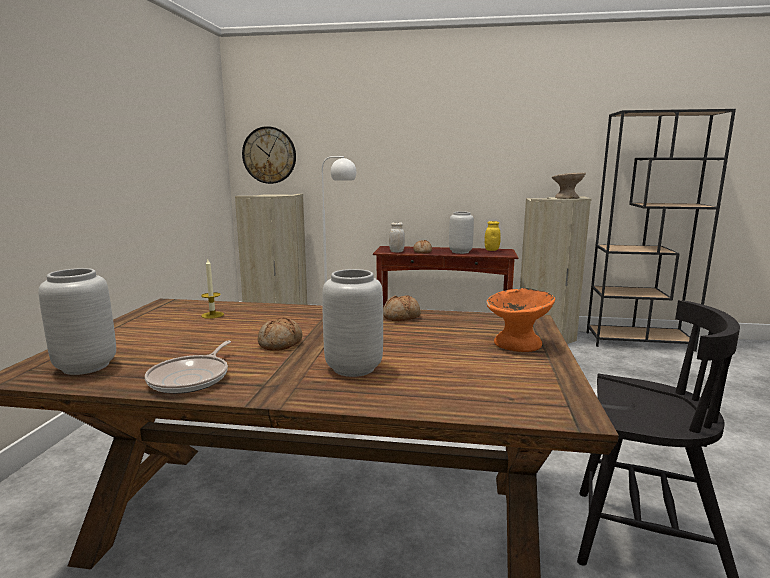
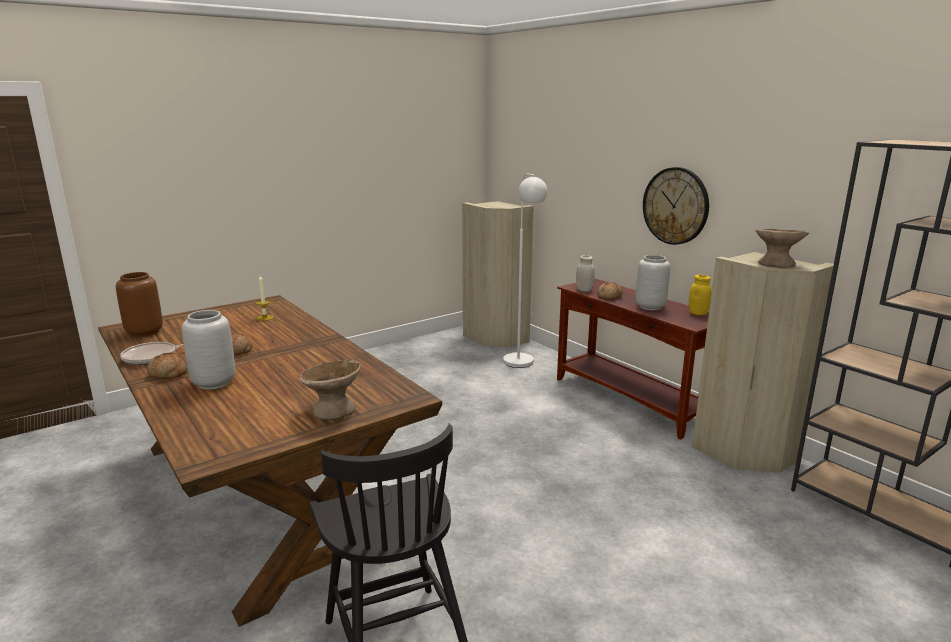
camera: 45 degrees right, 5 degrees up
grey vase [38,268,116,375] -> brown vase [116,272,163,337]
wall clock [242,126,296,184] -> wall clock moved to [643,167,709,245]
bread [383,296,421,321] -> bread moved to [147,352,187,379]
orange bowl [486,288,555,352] -> beige bowl [300,360,361,420]

